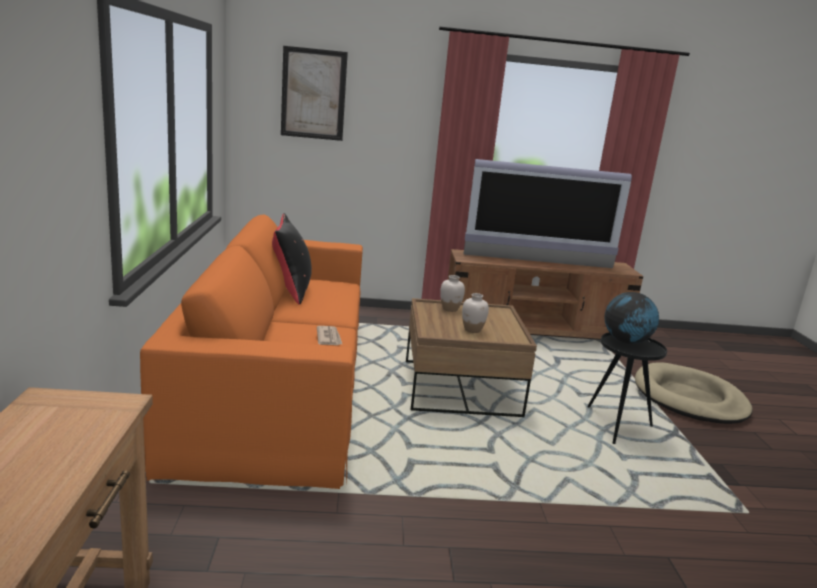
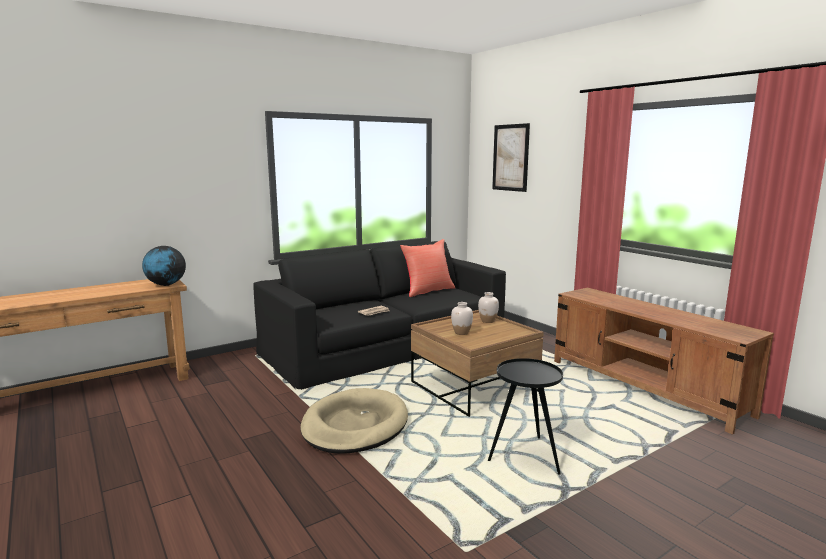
camera: 60 degrees right, 5 degrees down
orange sofa [140,215,363,489] -> black sofa [253,241,506,390]
black pillow [272,213,312,304] -> red pillow [400,239,455,297]
television [464,159,632,268] -> none
globe [604,292,659,344] -> globe moved to [142,246,186,286]
beige dog bed [635,363,753,424] -> beige dog bed moved to [300,388,408,454]

